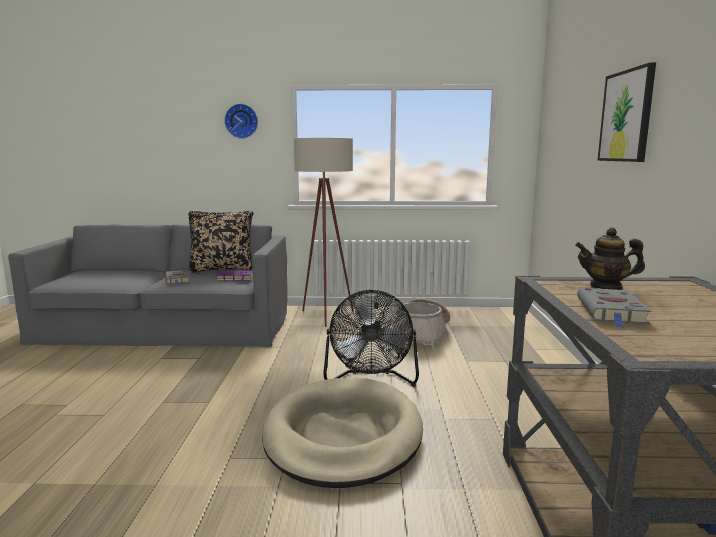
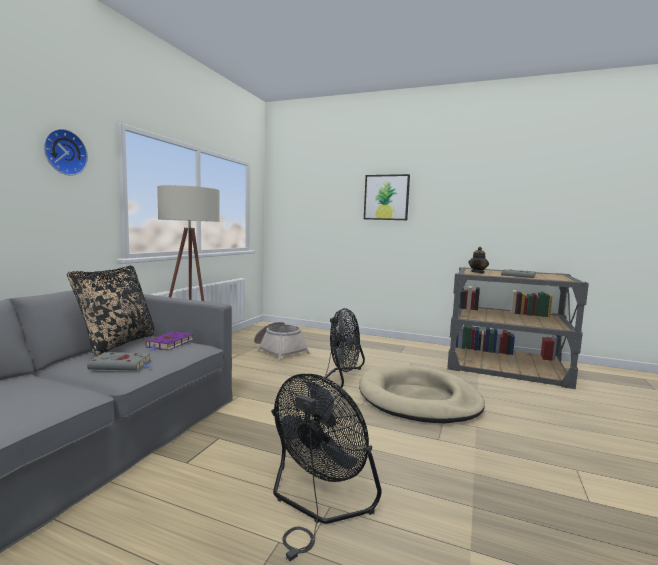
camera: 70 degrees left, 5 degrees down
none -> black fan [271,374,382,561]

